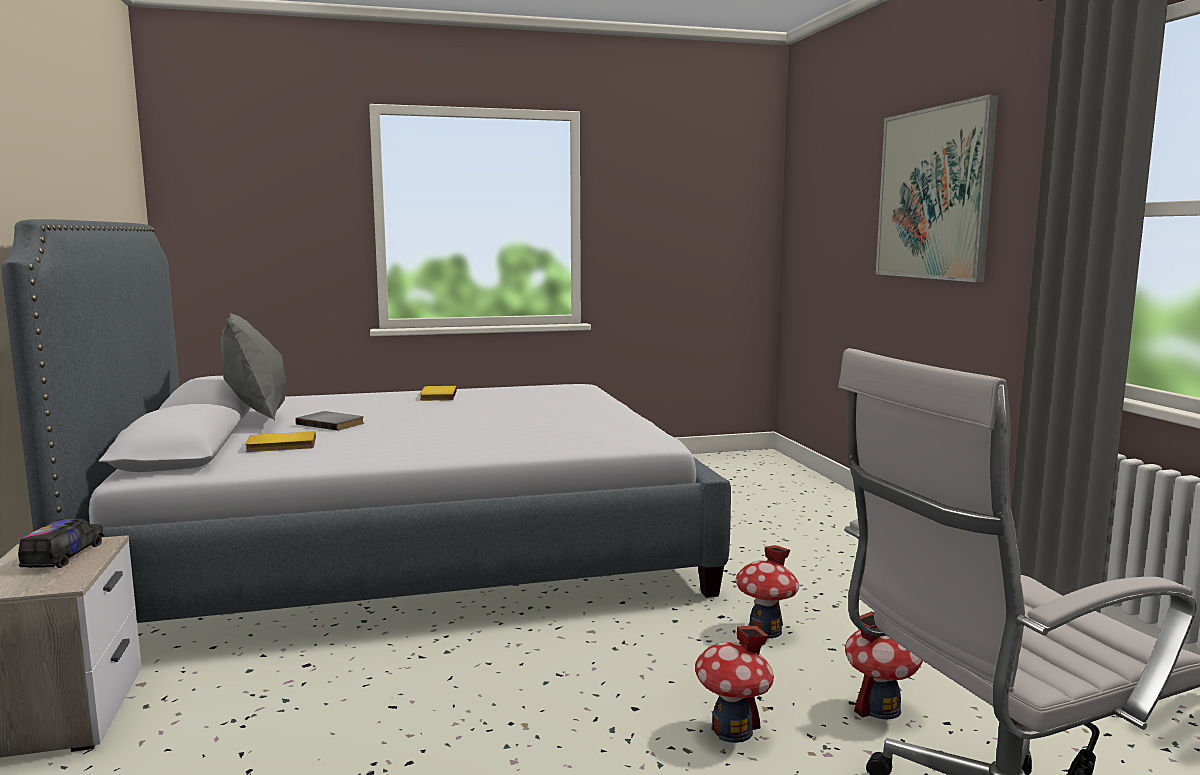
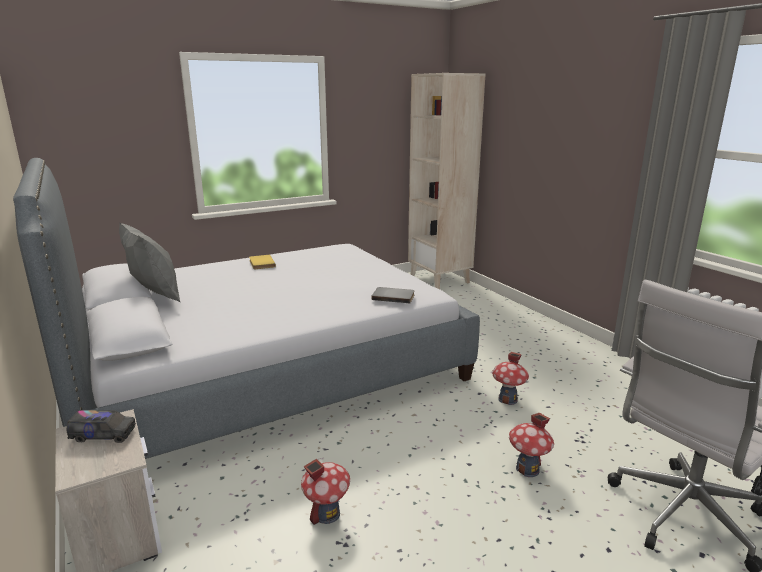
camera: 15 degrees left, 10 degrees up
toy truck [18,519,104,568] -> toy truck turned 105 degrees clockwise [66,410,136,443]
yellow book [245,431,316,452] -> none
grey book [296,411,364,431] -> grey book moved to [372,287,415,303]
toy house [845,611,923,719] -> toy house moved to [301,459,350,525]
picture [876,94,999,282] -> none
none -> beige bookcase [408,73,485,289]

